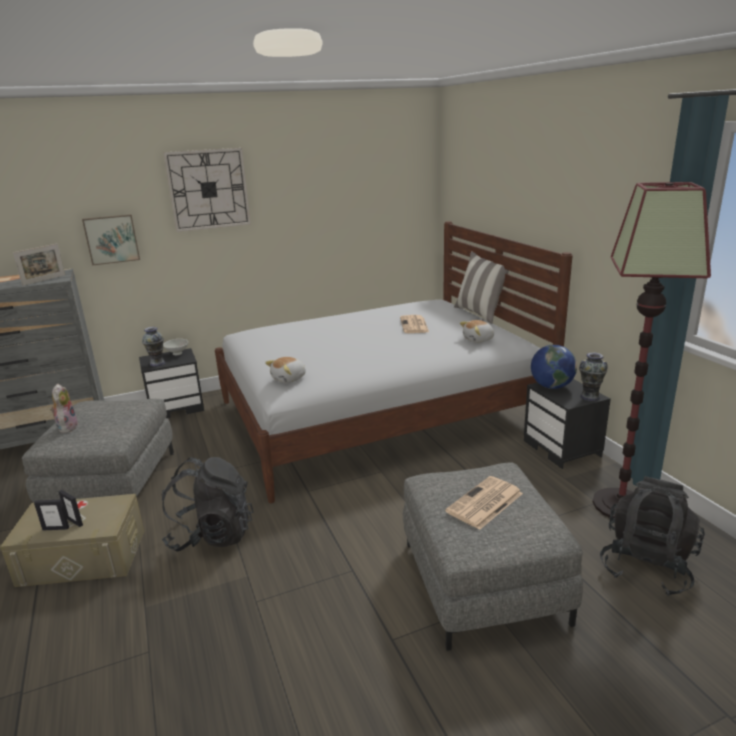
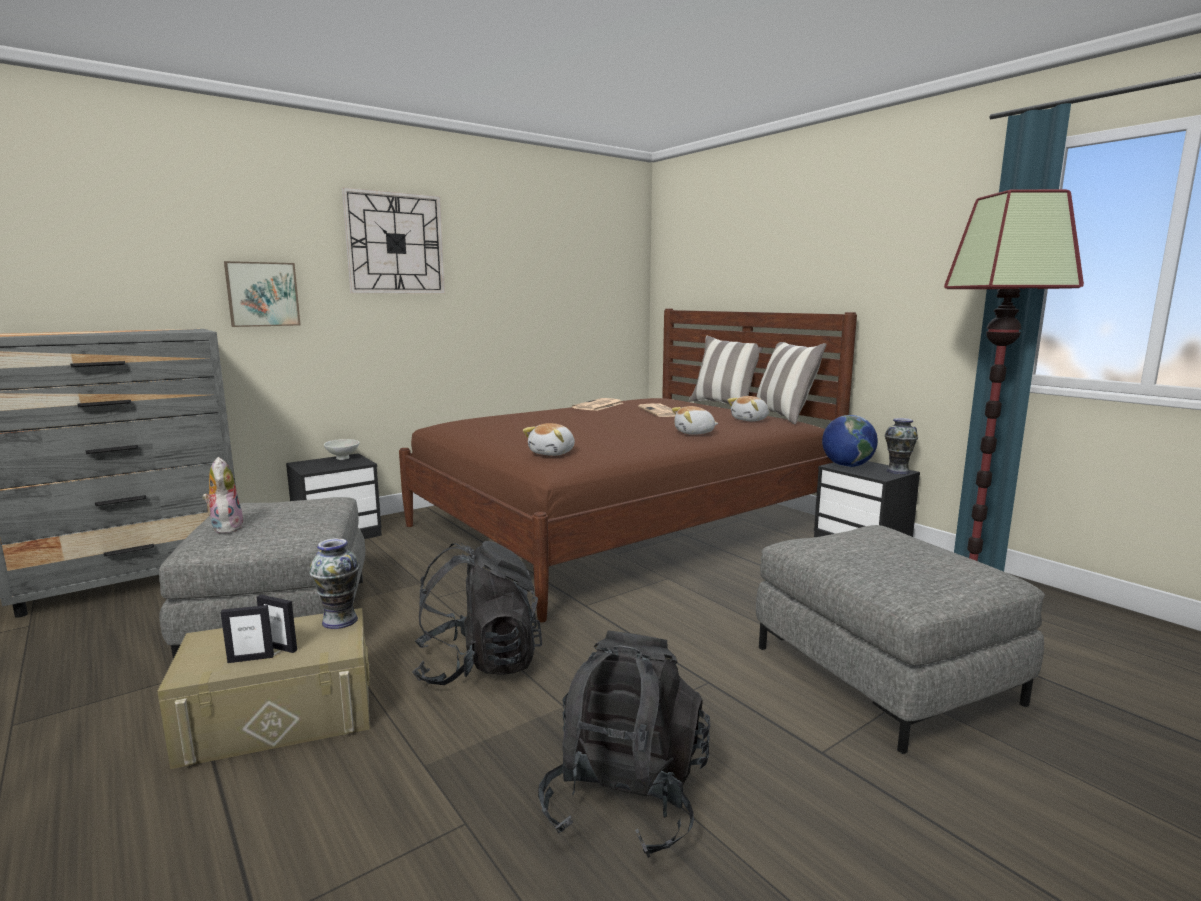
camera: 15 degrees left, 10 degrees down
picture frame [13,244,65,286] -> none
vase [142,327,166,367] -> vase moved to [309,538,360,629]
white bed [215,221,573,503] -> brown bed [399,309,857,622]
newspaper [445,476,523,530] -> newspaper moved to [572,398,623,411]
black backpack [600,476,705,596] -> black backpack moved to [538,630,710,858]
none -> plush toy [672,406,718,435]
none -> pillow [757,342,827,425]

